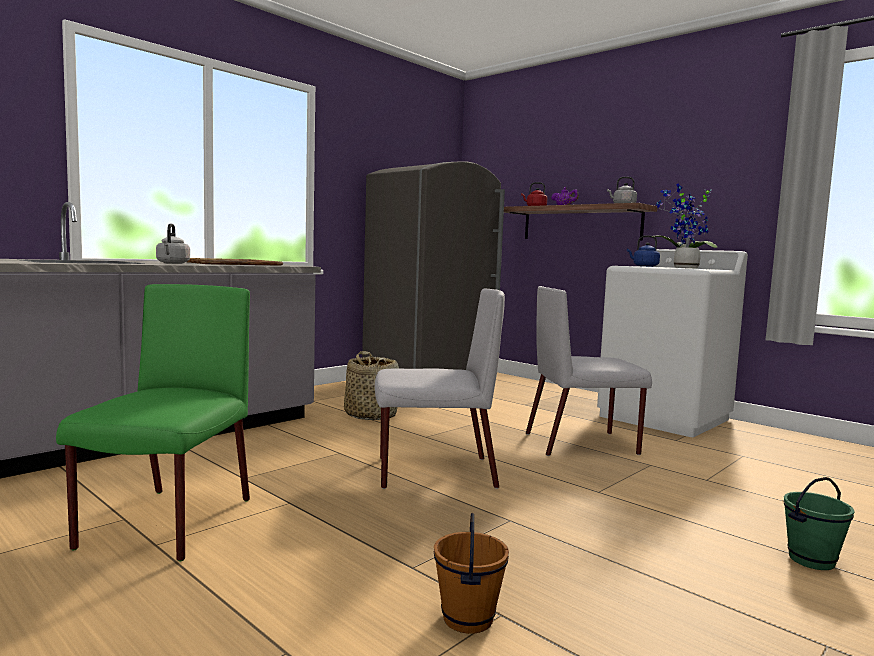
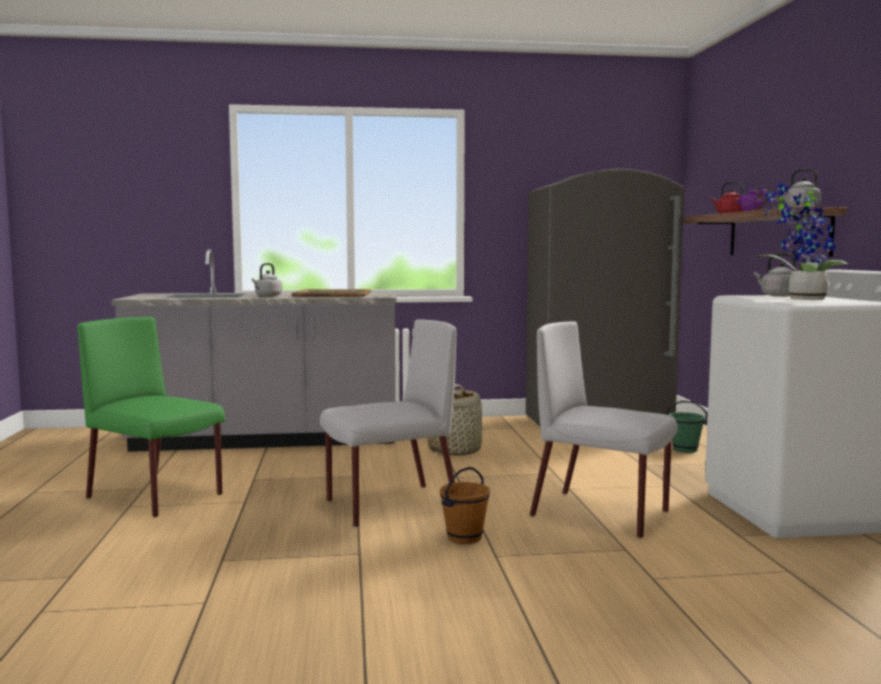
camera: 40 degrees right, 0 degrees up
green chair [56,284,250,562] -> green chair turned 105 degrees counterclockwise [77,317,225,518]
grey chair [375,289,505,489] -> grey chair turned 60 degrees counterclockwise [320,319,456,527]
brown bucket [434,513,509,634] -> brown bucket moved to [440,467,490,544]
blue kettle [627,235,660,267] -> grey kettle [754,253,796,297]
green bucket [784,477,855,570] -> green bucket moved to [666,401,708,453]

